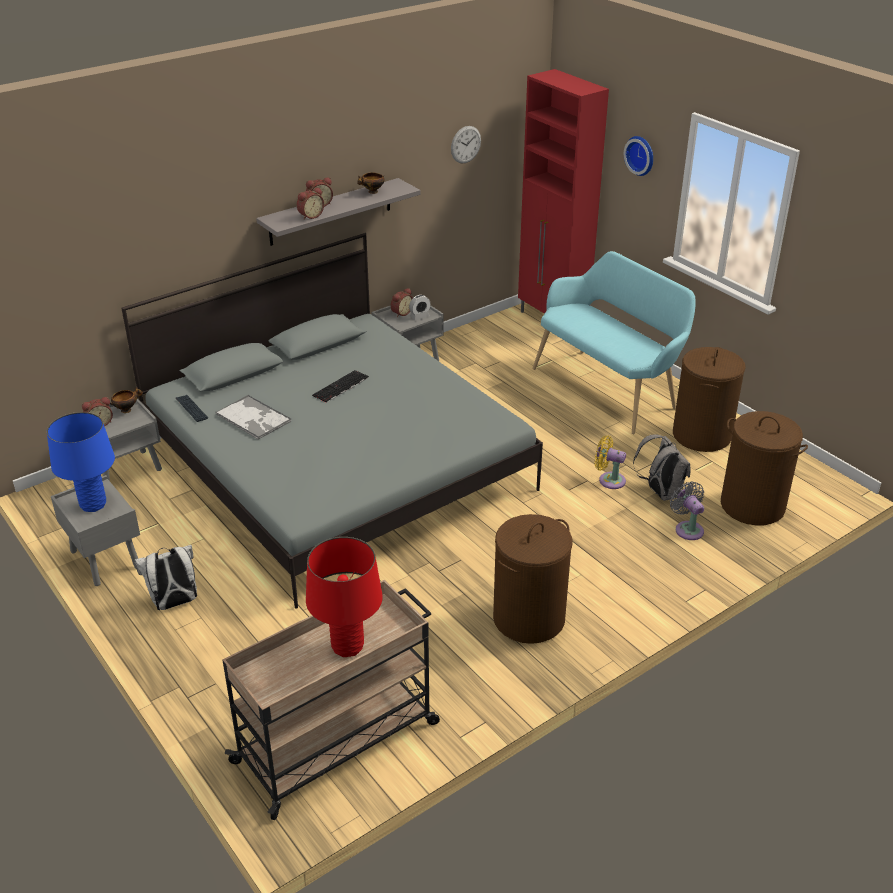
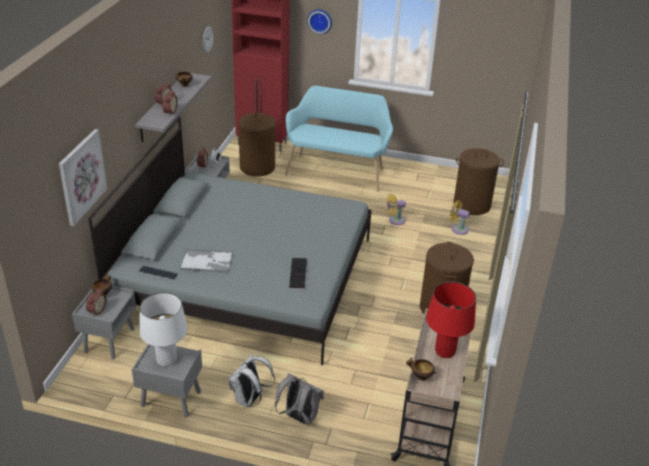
camera: 40 degrees left, 0 degrees up
blue table lamp [47,412,115,512] -> white table lamp [140,292,187,367]
keyboard [312,370,369,403] -> keyboard moved to [289,258,307,289]
grey backpack [633,434,690,501] -> grey backpack moved to [275,373,324,425]
grey fan [670,482,704,540] -> yellow fan [449,201,470,235]
brown laundry basket [673,347,746,452] -> brown laundry basket moved to [238,113,276,177]
none -> picture [59,129,107,226]
none -> bowl [406,357,437,381]

